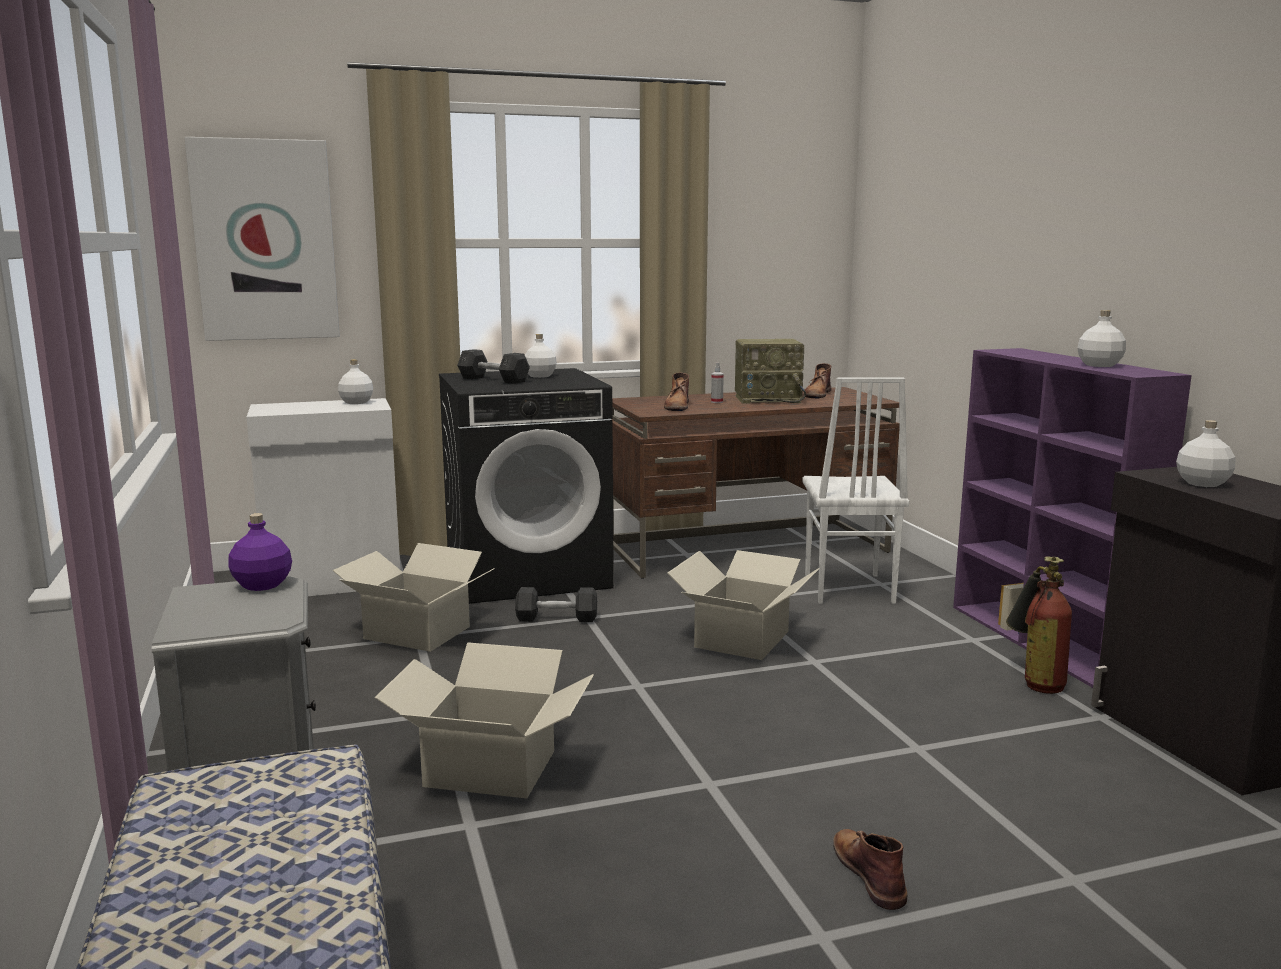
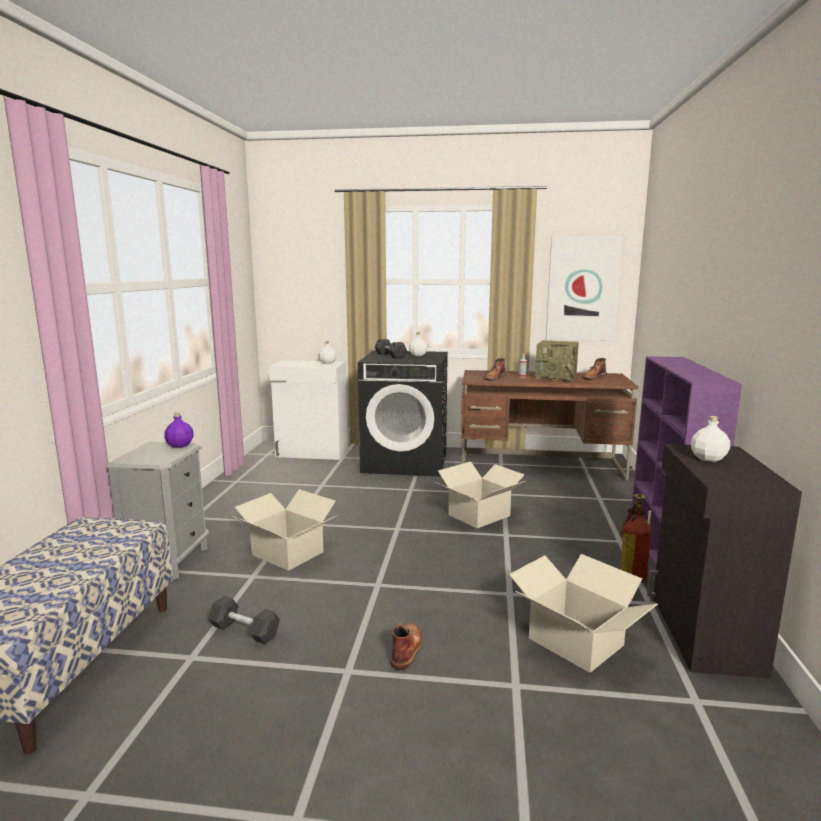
camera: 25 degrees right, 0 degrees up
picture [184,137,340,341] -> picture moved to [546,236,623,341]
cardboard box [332,543,495,652] -> cardboard box moved to [509,554,658,673]
grey dumbbell [515,587,597,622] -> grey dumbbell moved to [208,596,280,644]
white chair [802,378,909,604] -> none
white bottle [1077,310,1126,367] -> none

